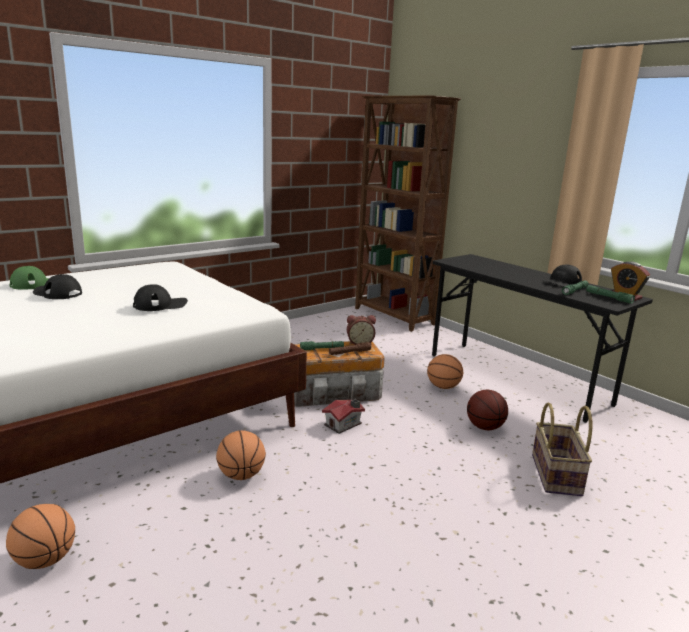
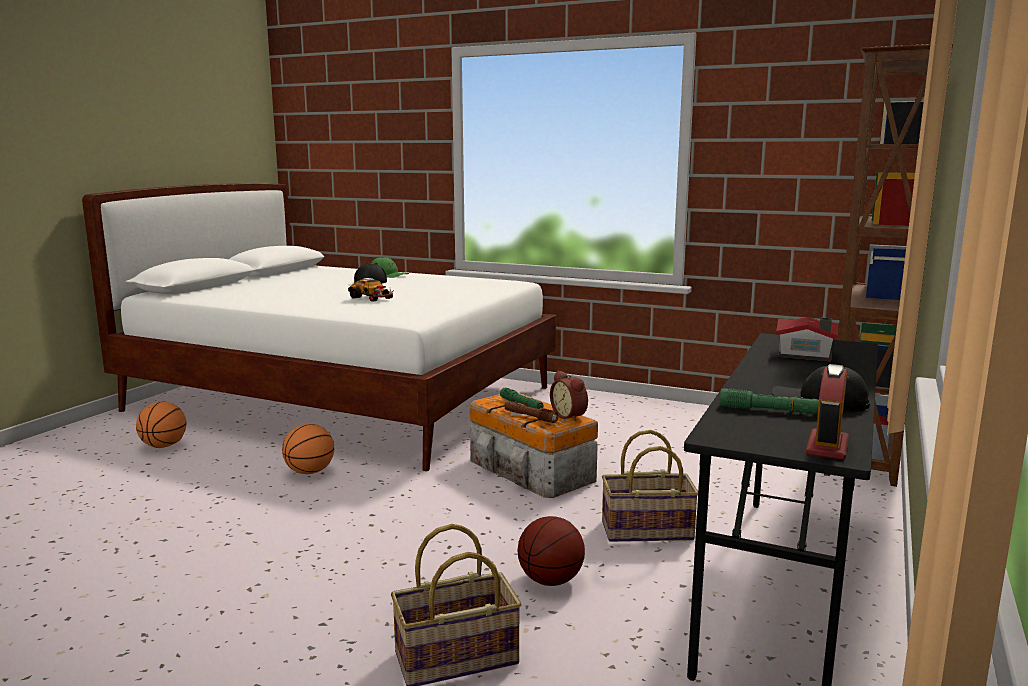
camera: 65 degrees right, 5 degrees down
black cap [133,284,188,311] -> toy car [348,279,394,302]
toy house [322,399,365,434] -> toy house moved to [776,317,838,361]
basketball [427,354,463,389] -> basket [602,430,698,542]
green flashlight [586,285,635,304] -> none

